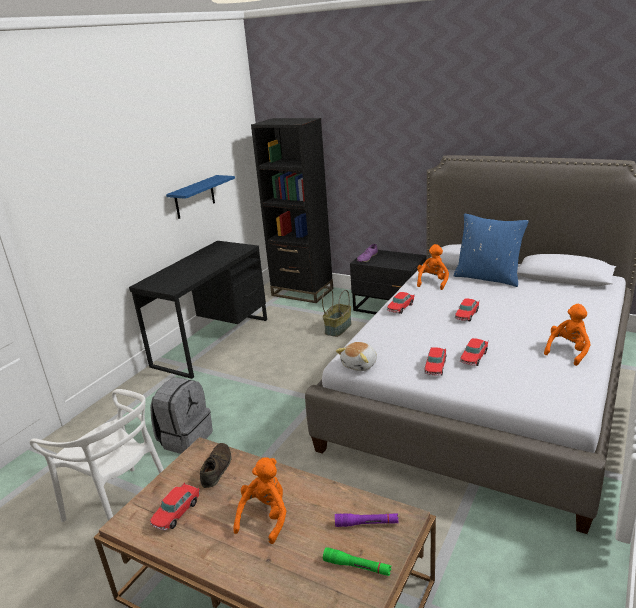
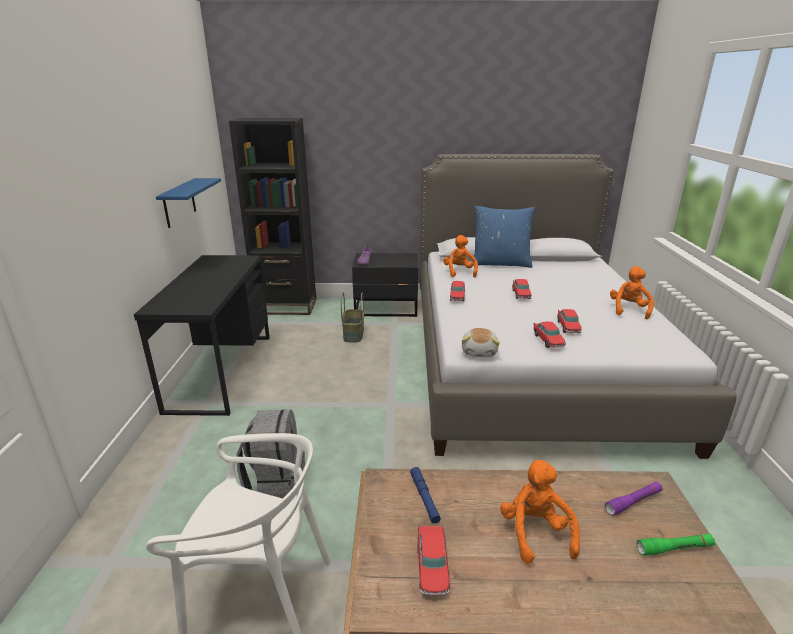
camera: 30 degrees left, 0 degrees up
brown shoe [200,443,232,488] -> blue flashlight [410,467,441,524]

